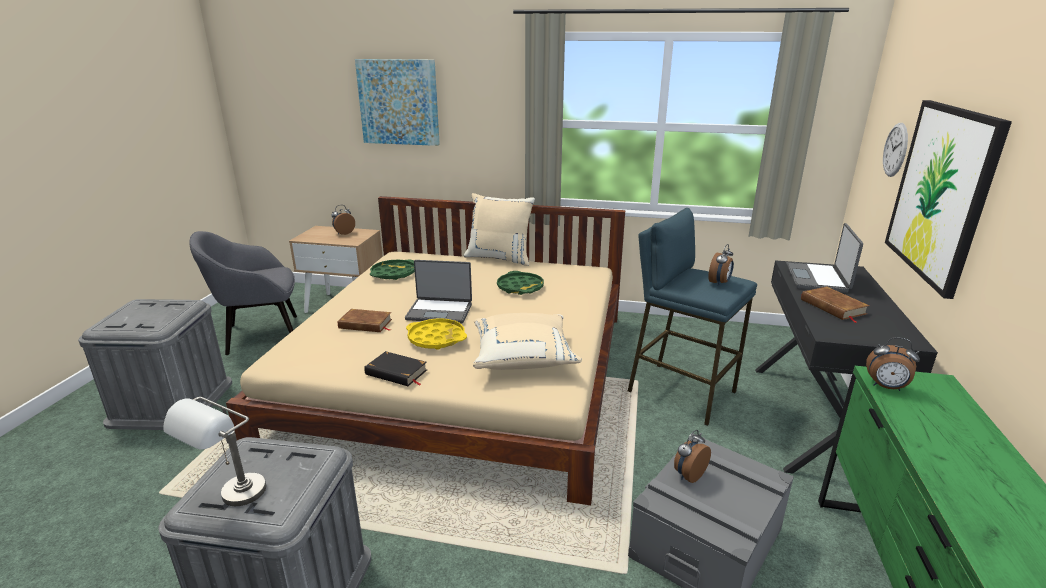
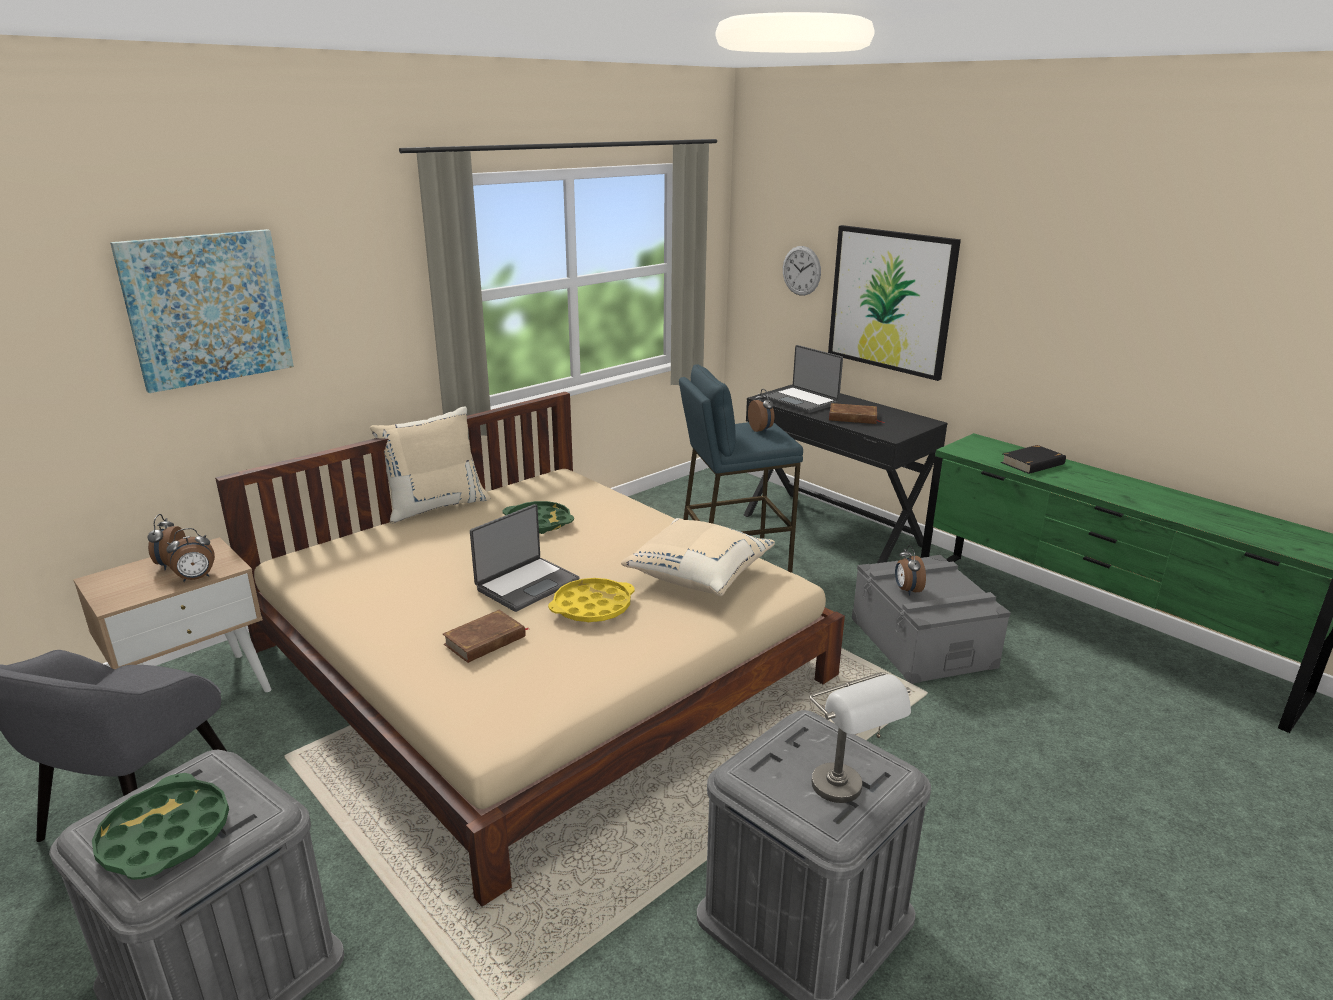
camera: 55 degrees left, 0 degrees up
black book [364,351,427,386] -> black book moved to [1001,445,1066,474]
green tray [370,260,415,280] -> green tray moved to [92,773,229,880]
alarm clock [866,337,920,391] -> alarm clock moved to [166,528,215,582]

